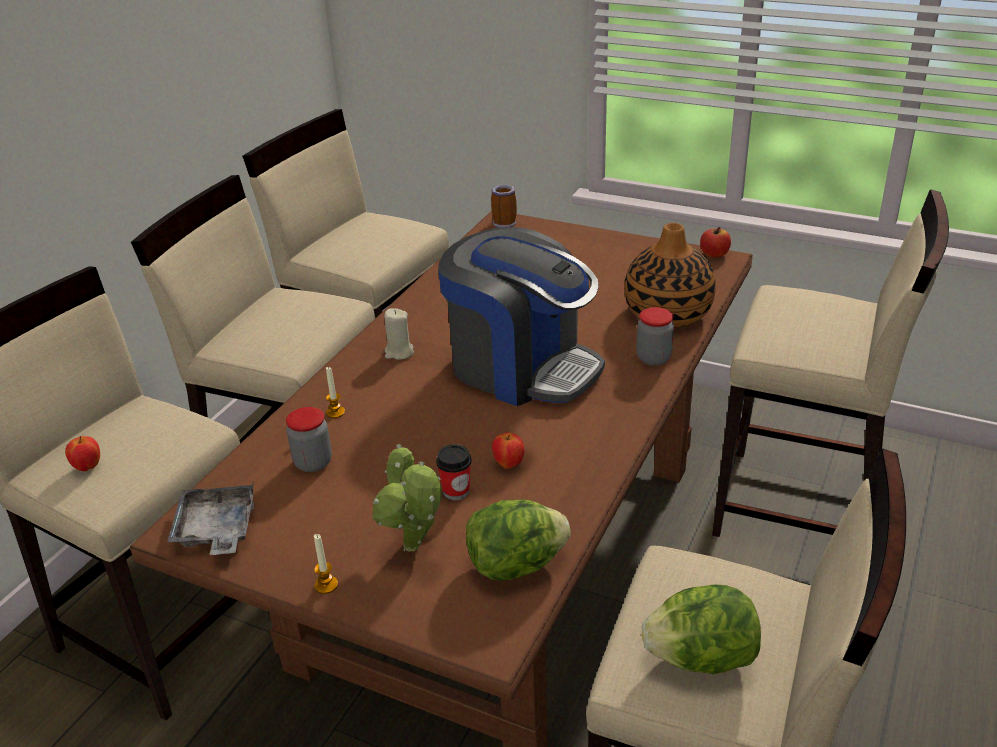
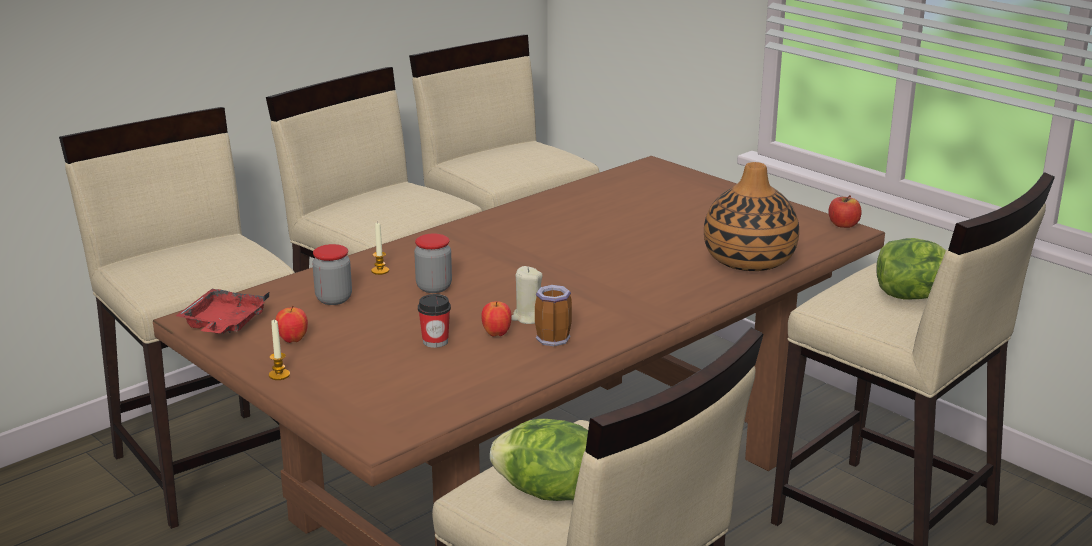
camera: 20 degrees right, 10 degrees down
apple [65,436,100,471] -> apple moved to [275,305,308,343]
grey tray [167,481,254,555] -> red tray [176,289,269,334]
potted plant [372,444,441,552] -> none
beige candle [384,308,414,360] -> beige candle moved to [511,266,543,324]
coffee machine [438,227,605,406] -> none
lettuce [466,500,571,581] -> lettuce moved to [876,238,946,299]
mug [491,184,517,227] -> mug moved to [535,285,572,347]
jar [637,307,674,366] -> jar moved to [414,234,452,293]

